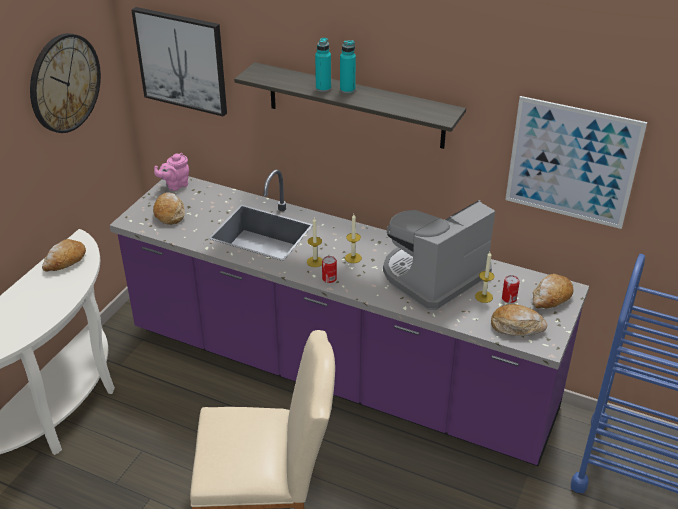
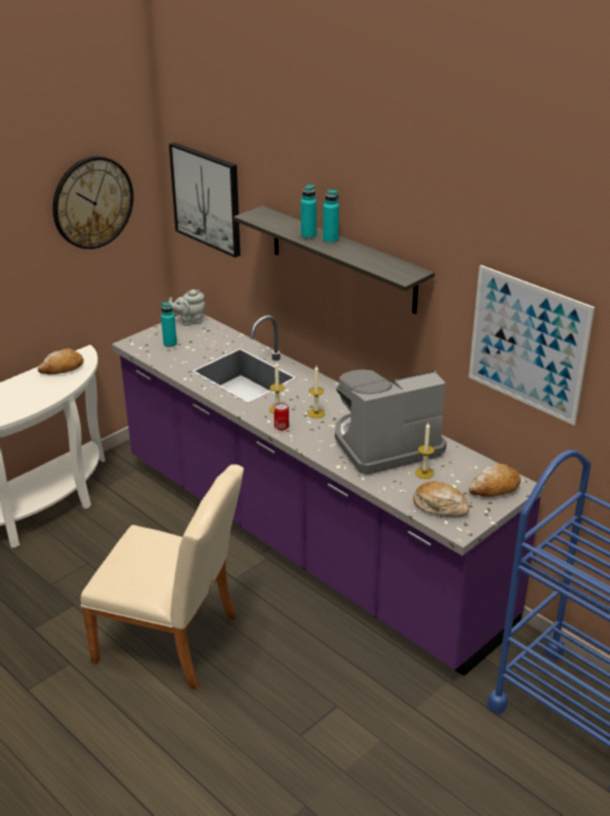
camera: 20 degrees right, 5 degrees down
bread [153,192,185,225] -> turquoise bottle [161,302,177,347]
pink teapot [154,153,189,191] -> grey teapot [168,289,205,326]
can [502,275,520,303] -> none

